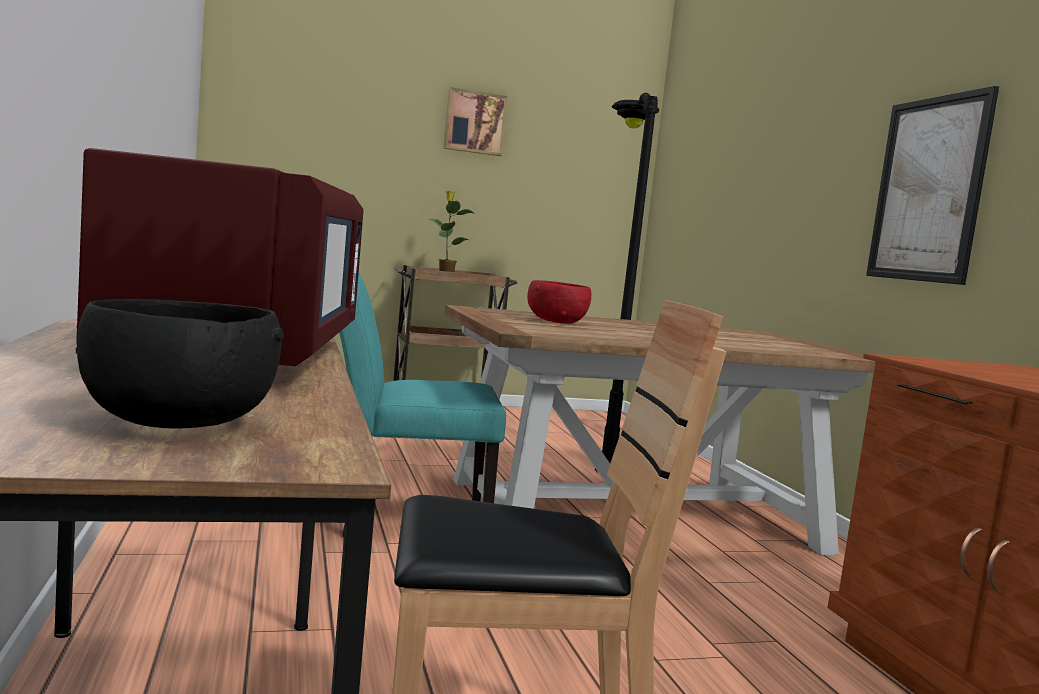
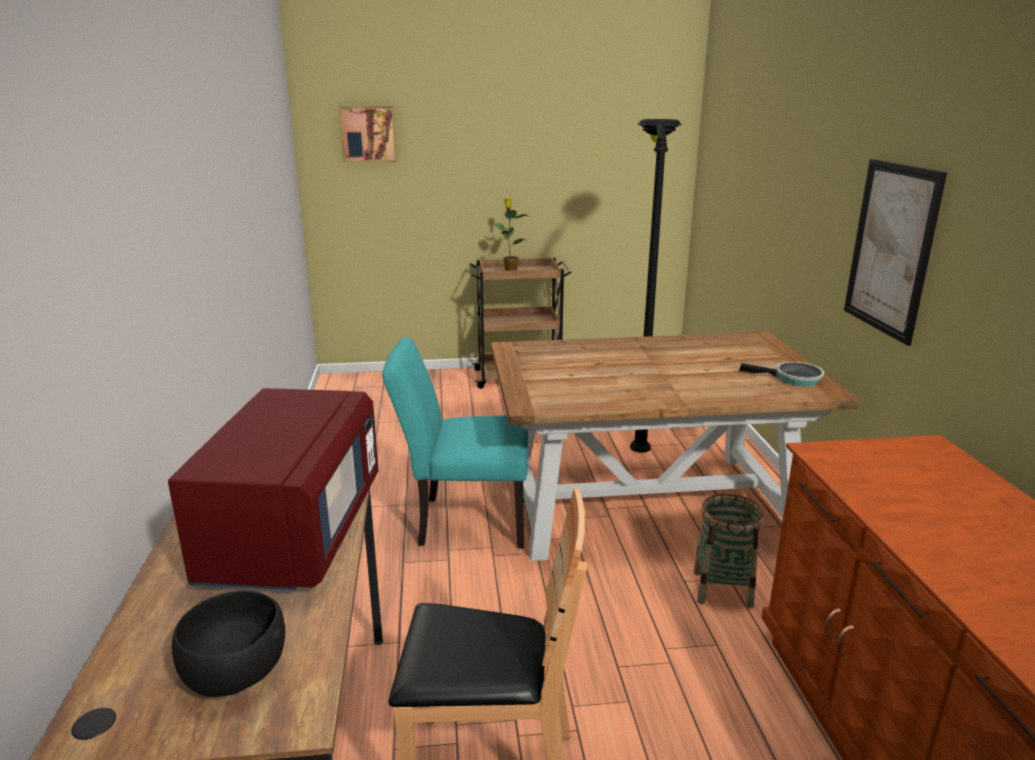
camera: 10 degrees right, 15 degrees up
picture [443,87,508,156] -> picture moved to [339,106,397,163]
red bowl [527,280,591,324] -> none
none -> basket [693,494,764,609]
none -> frying pan [739,362,824,386]

